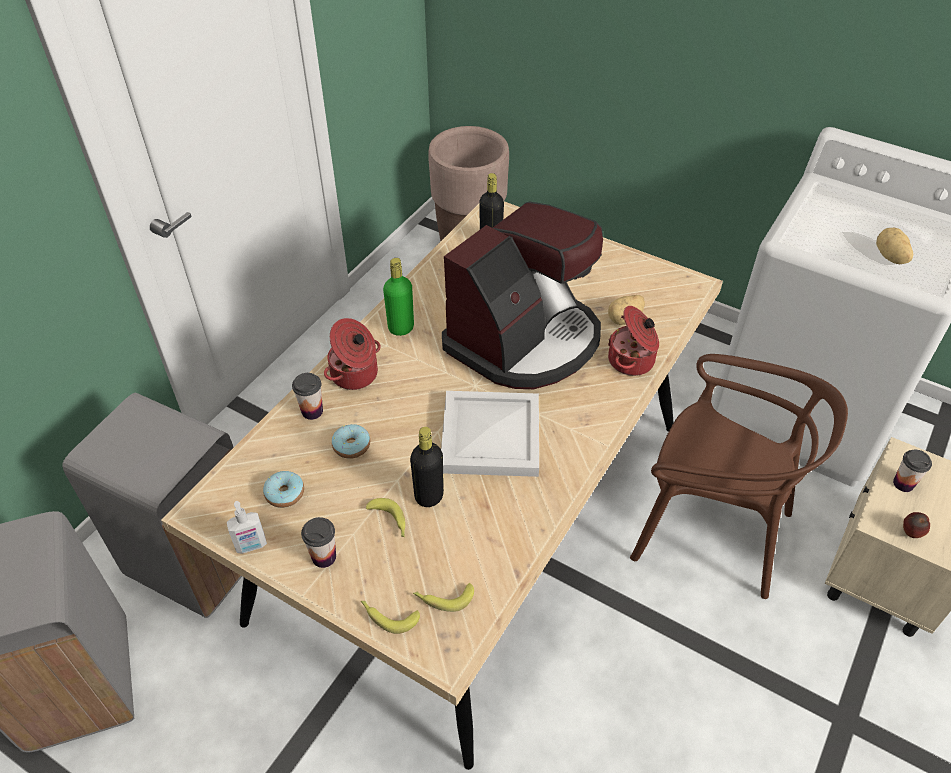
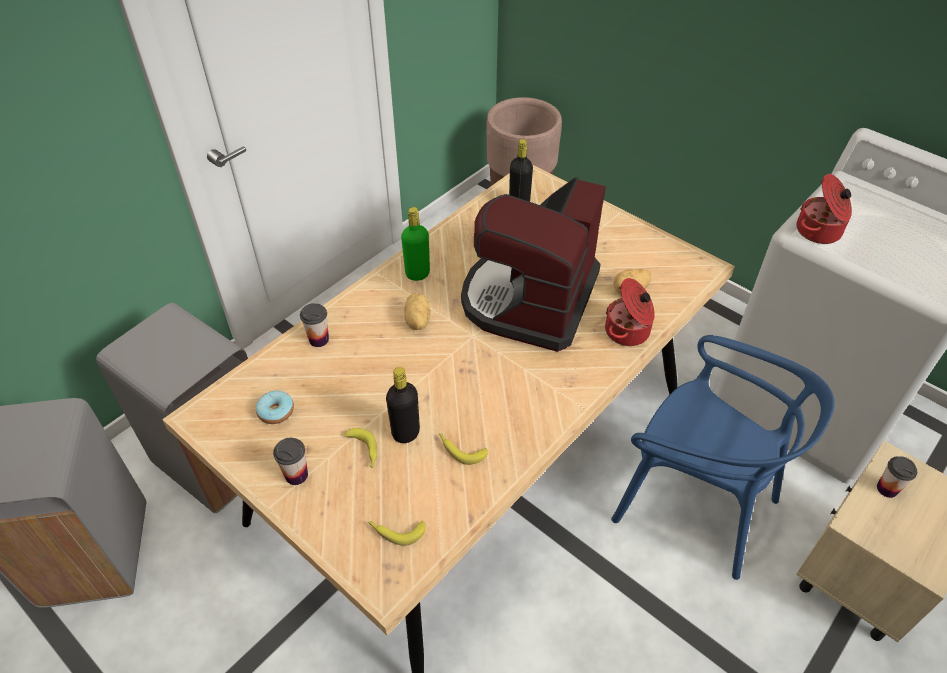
camera: 10 degrees right, 0 degrees up
soap dispenser [227,501,267,554] -> none
cooking pot [324,318,381,390] -> cooking pot moved to [796,174,852,244]
donut [332,424,370,459] -> none
banana [361,601,420,634] -> banana moved to [439,433,488,465]
white tray [441,391,539,477] -> none
coffee machine [442,202,603,389] -> coffee machine turned 150 degrees clockwise [461,177,606,352]
brown chair [630,354,848,599] -> blue chair [611,335,835,580]
potato [876,228,913,264] -> potato moved to [404,293,431,330]
apple [903,512,930,538] -> none

